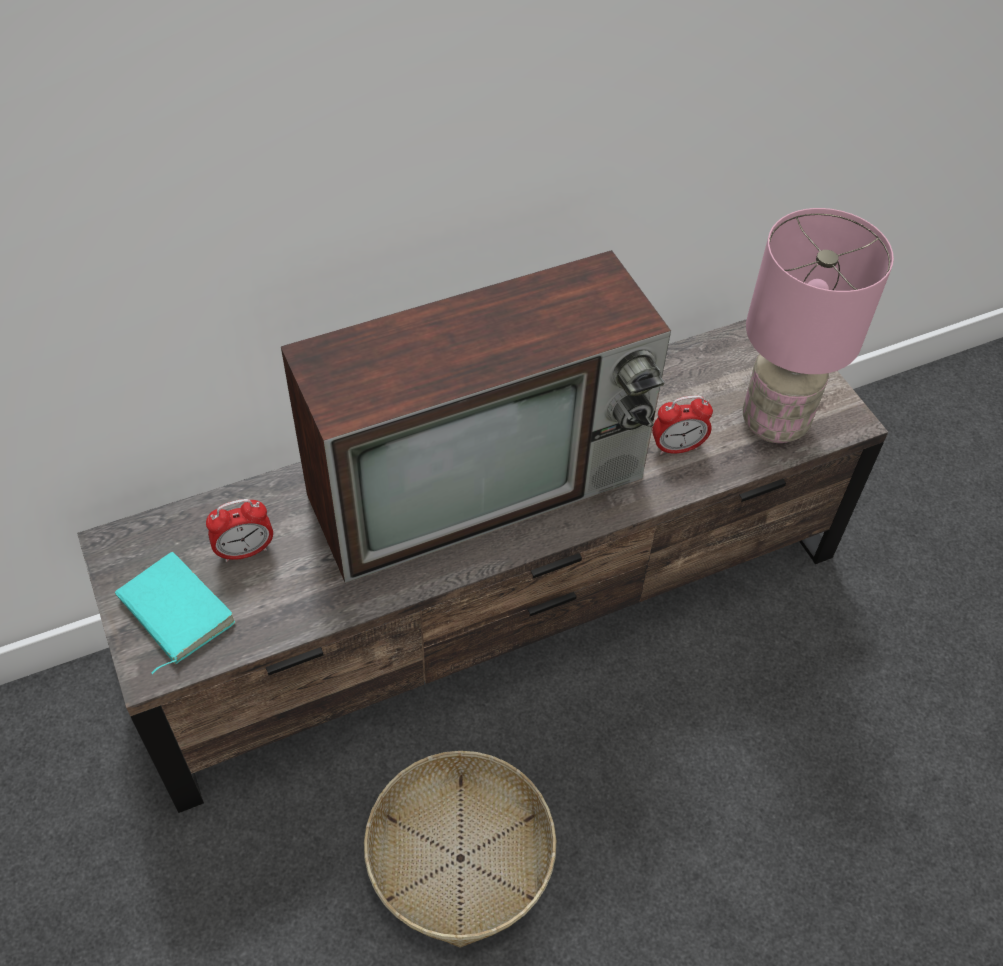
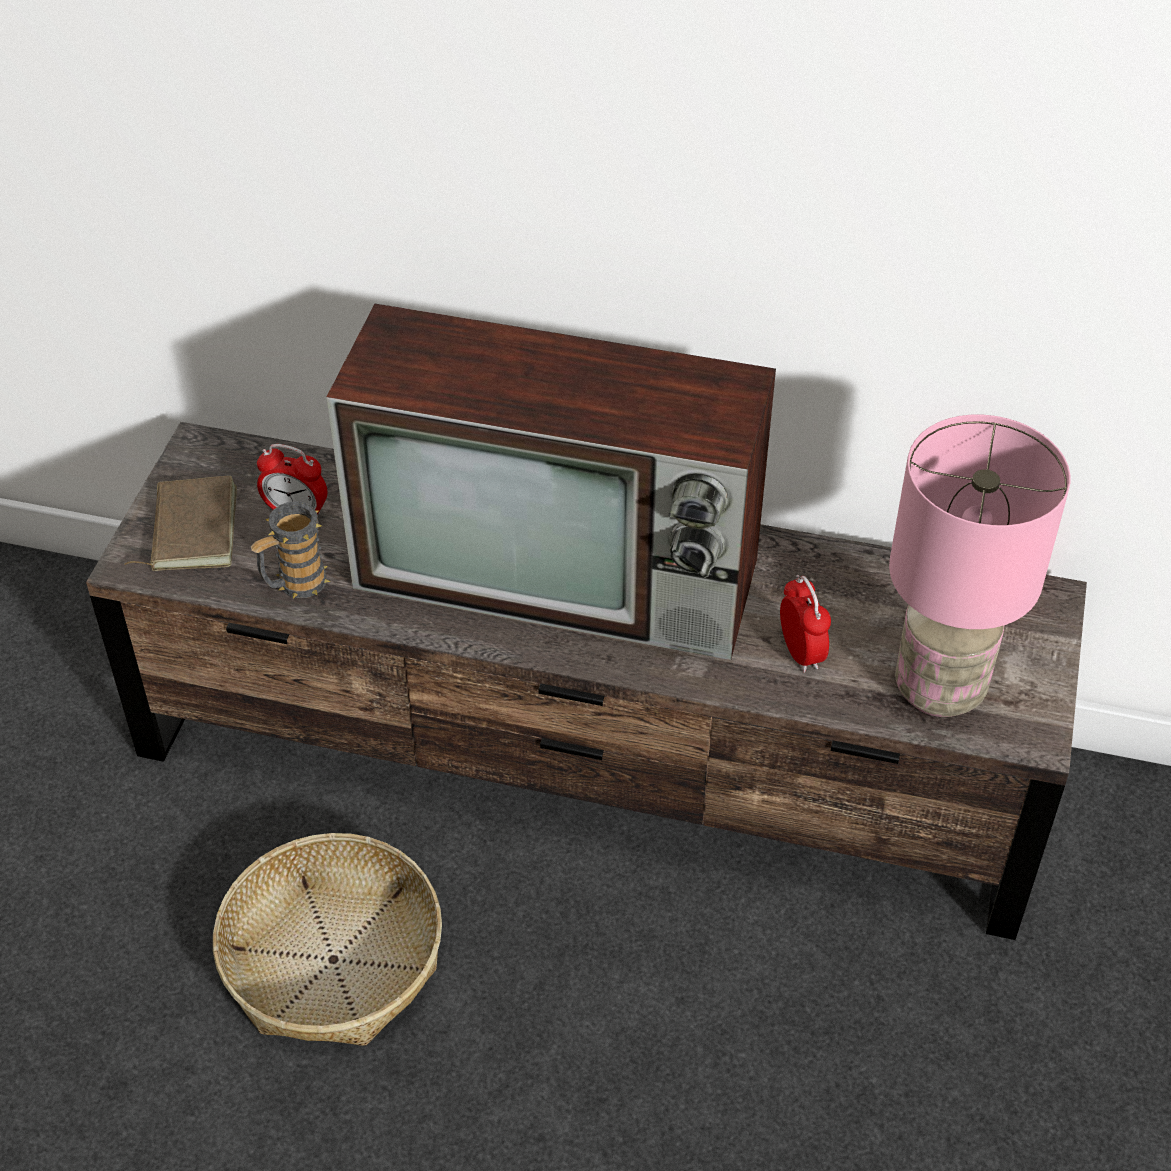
camera: 40 degrees right, 5 degrees down
turquoise book [115,552,236,674] -> brown book [124,476,237,571]
alarm clock [652,395,713,455] -> alarm clock turned 135 degrees counterclockwise [780,575,831,673]
none -> mug [250,501,331,598]

